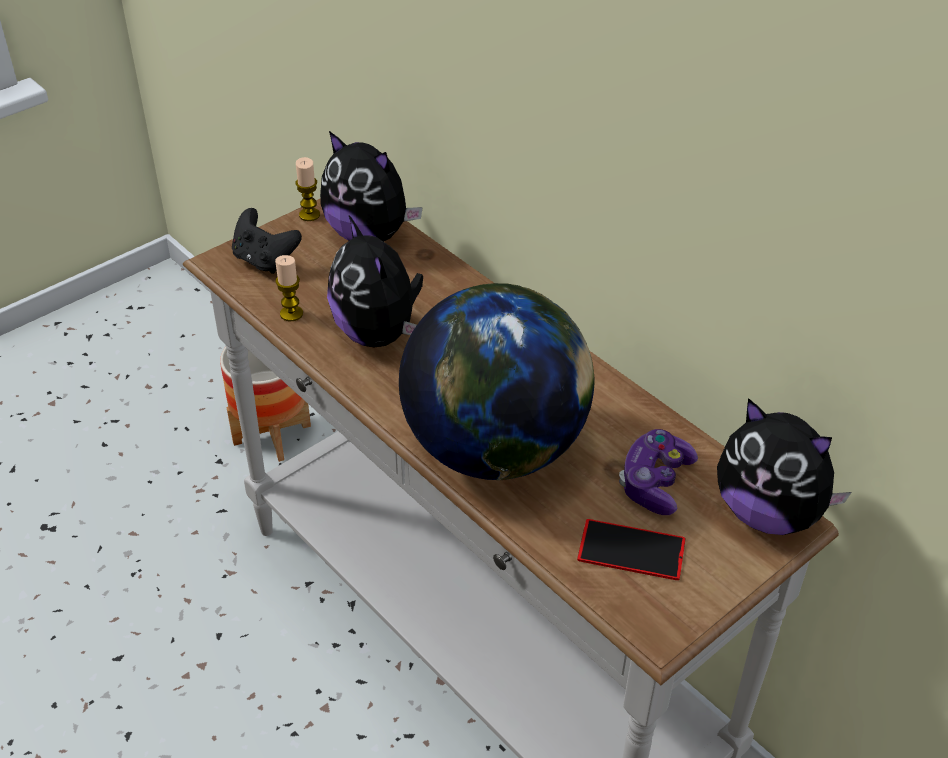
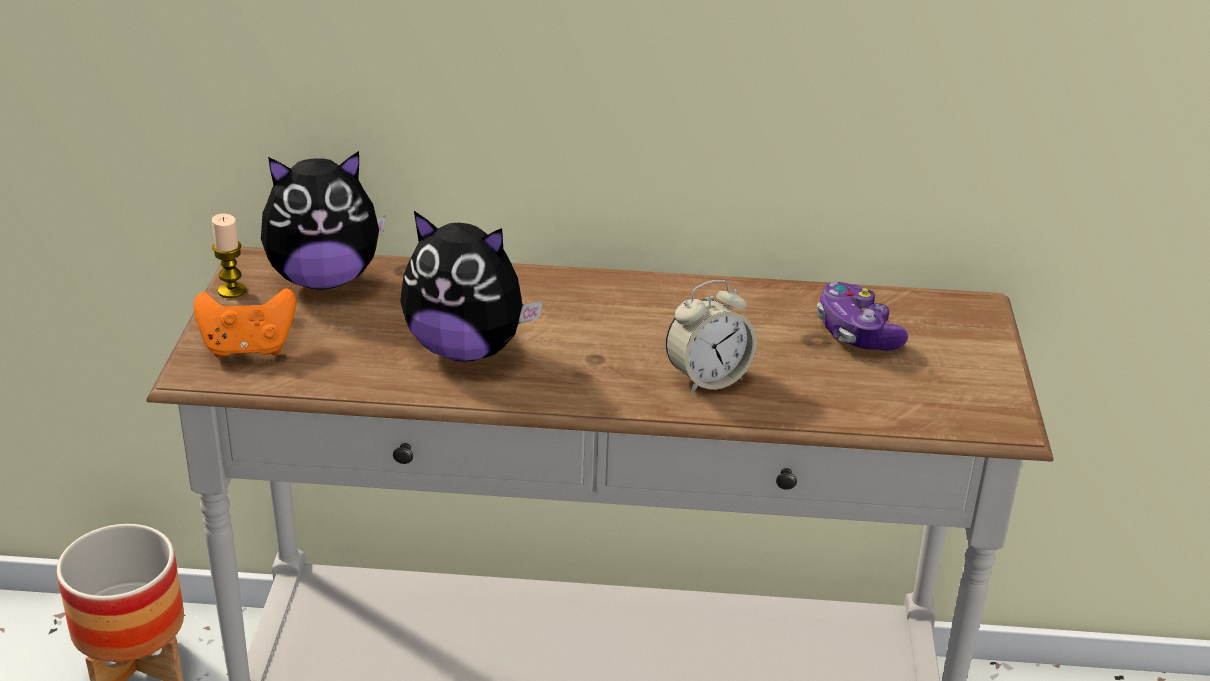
camera: 45 degrees left, 10 degrees down
black game controller [232,208,302,274] -> orange game controller [194,288,296,358]
candle [275,255,303,321] -> none
globe [399,283,594,480] -> alarm clock [666,280,757,394]
phone [577,519,686,580] -> none
plush toy [717,398,852,535] -> none

